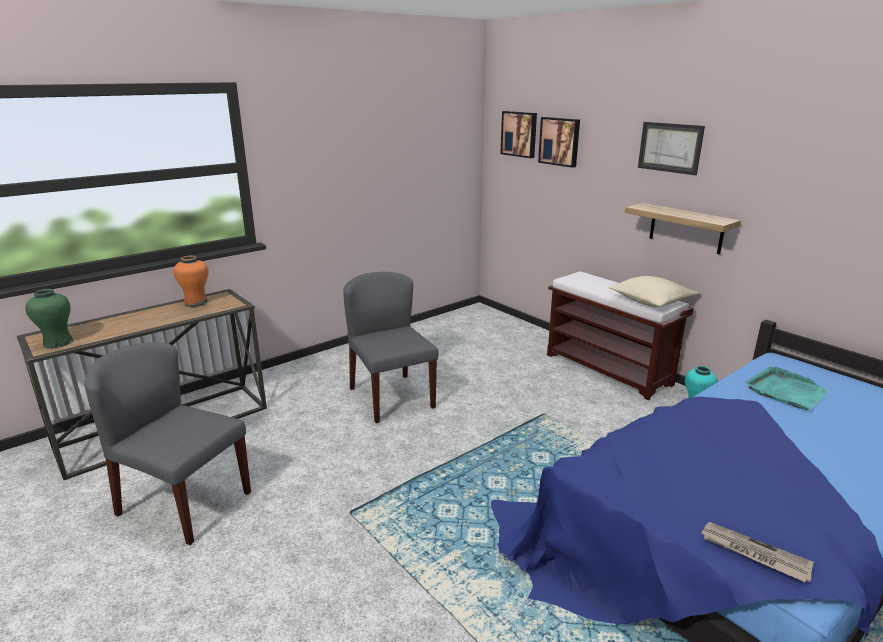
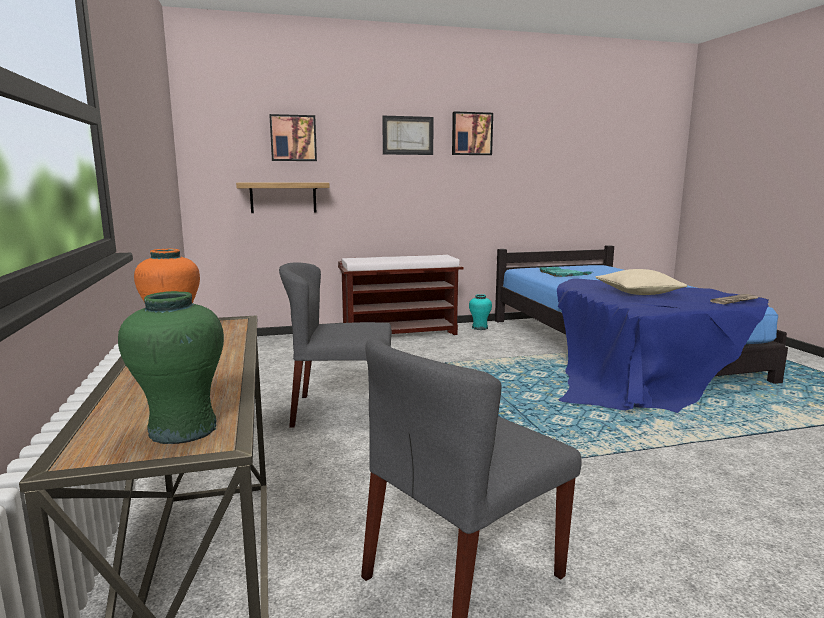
camera: 65 degrees left, 10 degrees down
picture [500,111,537,158] -> picture moved to [452,111,493,155]
beige pillow [608,276,699,307] -> beige pillow moved to [595,269,687,295]
shelf [625,203,741,254] -> shelf moved to [236,183,330,213]

